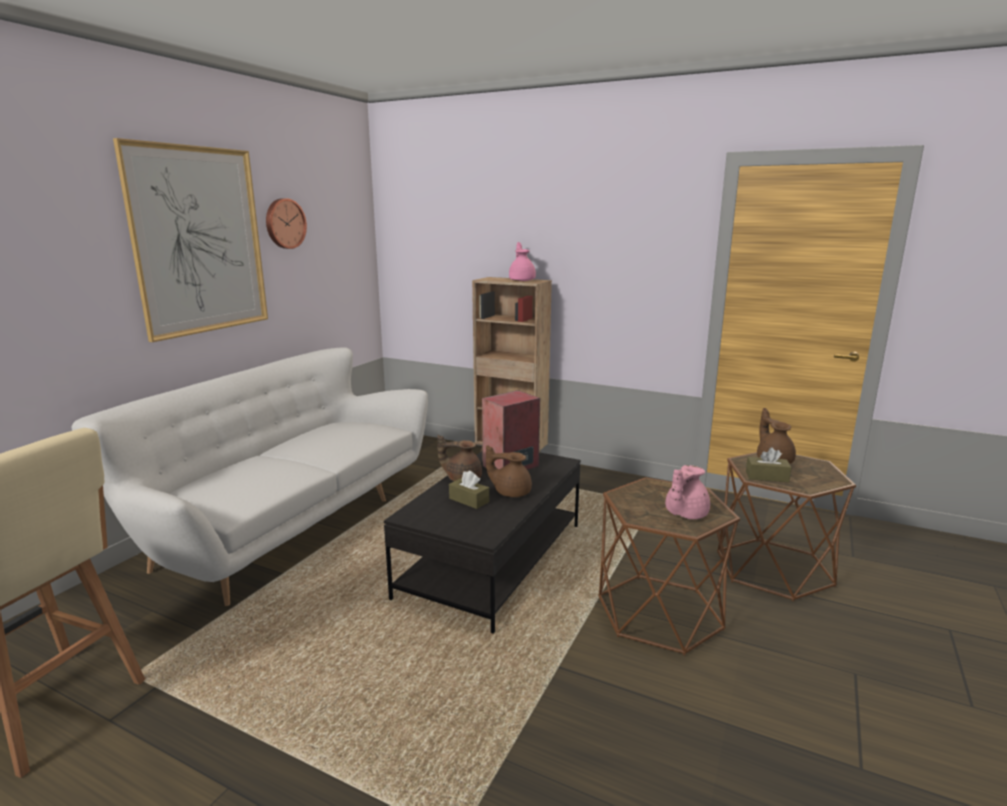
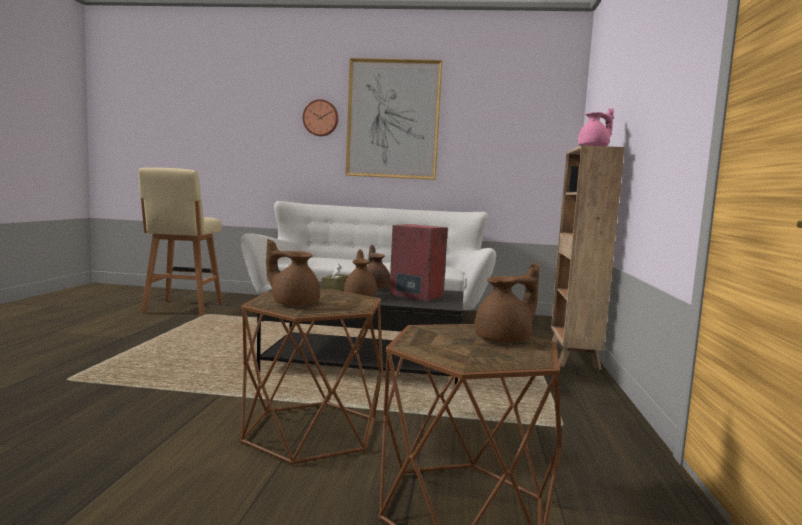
camera: 70 degrees right, 10 degrees down
wall clock [266,198,307,249] -> wall clock moved to [303,99,338,136]
pink teapot [665,465,710,519] -> brown teapot [266,239,320,306]
brown tissue box [746,447,792,482] -> none

